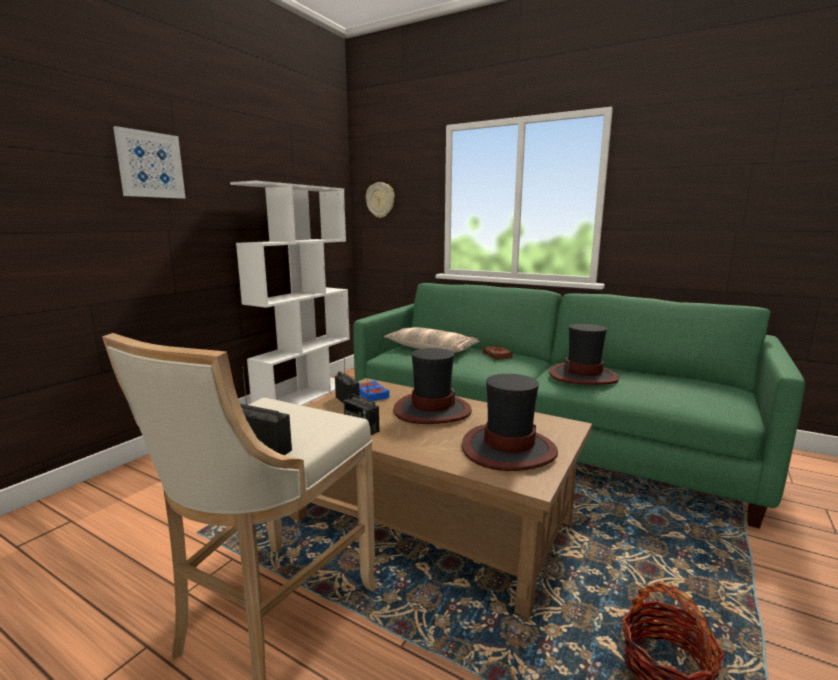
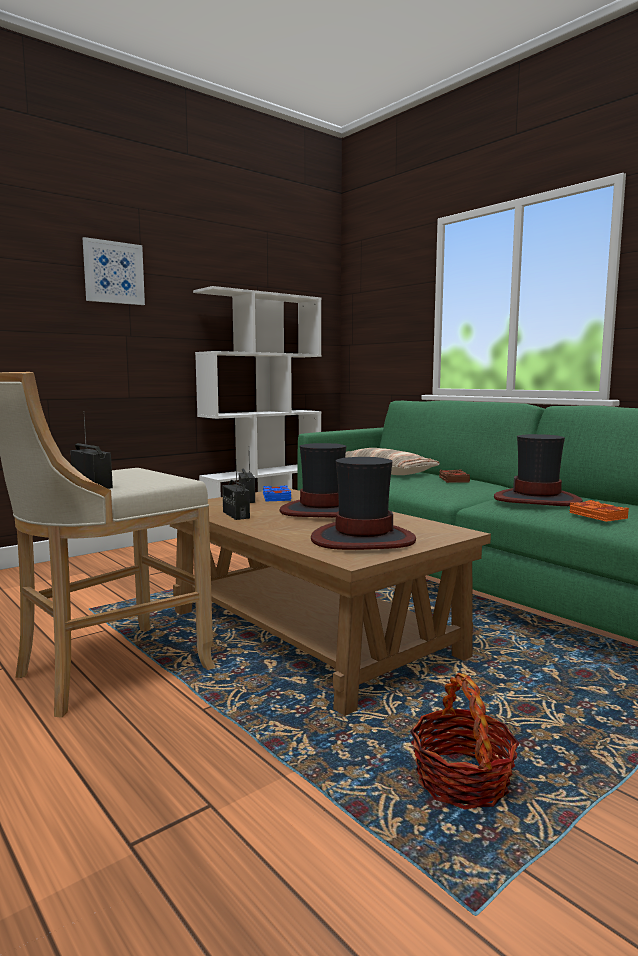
camera: 20 degrees right, 5 degrees down
wall clock [366,182,394,218] -> none
none -> orange book [569,500,629,522]

